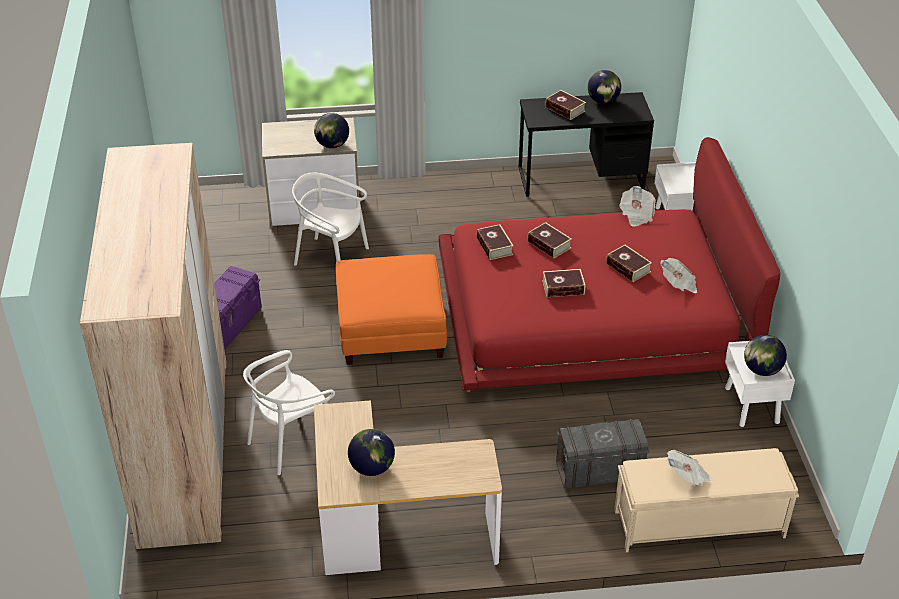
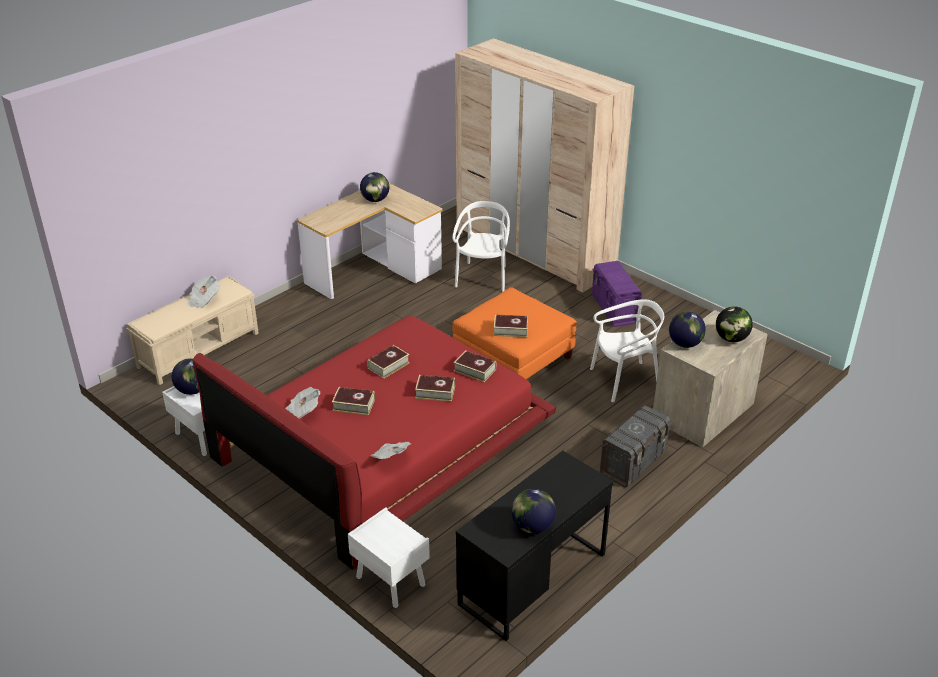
camera: 140 degrees right, 5 degrees down
book [545,90,586,120] -> book moved to [494,315,528,338]
grey storage box [556,419,650,489] -> grey storage box moved to [600,405,672,487]
none -> globe [716,306,753,342]

